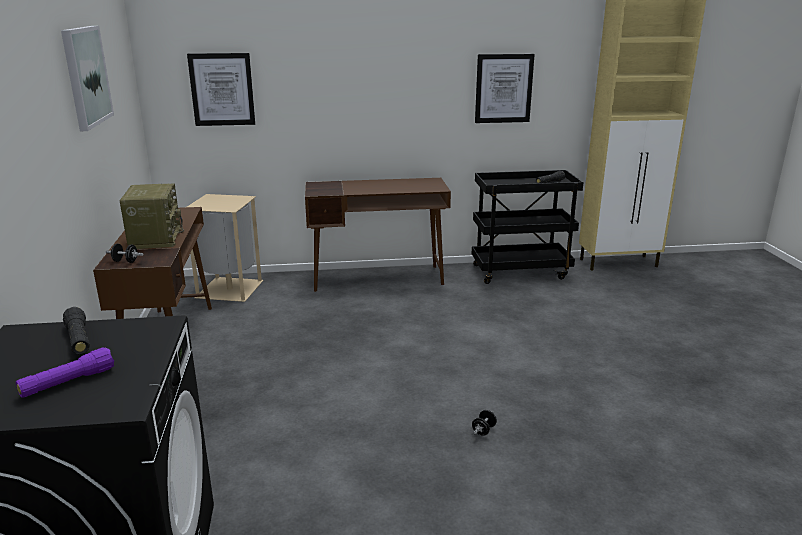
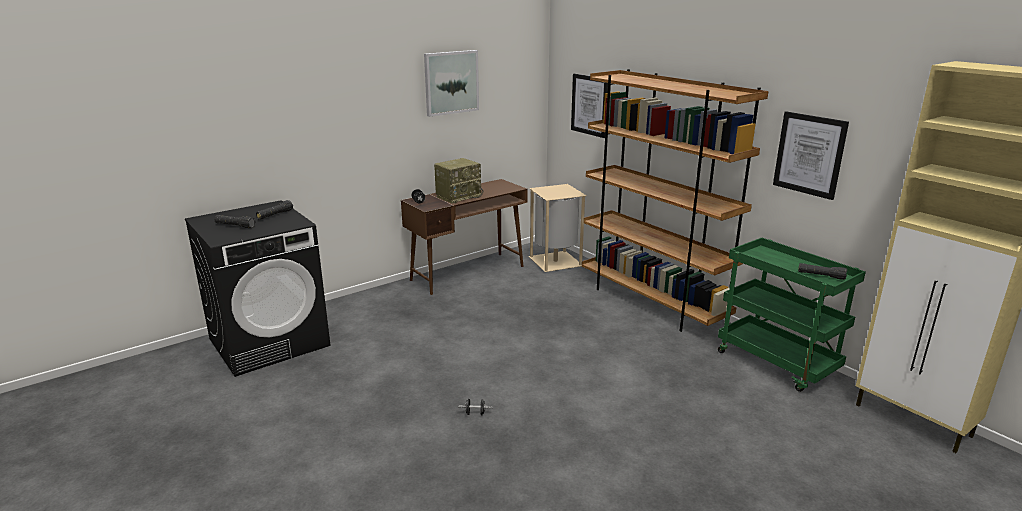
camera: 60 degrees right, 0 degrees up
purple flashlight [16,347,114,398] -> black flashlight [214,215,255,228]
brown desk [305,178,451,292] -> brown bookcase [582,69,769,332]
black cart [472,170,584,284] -> green cart [718,238,866,392]

